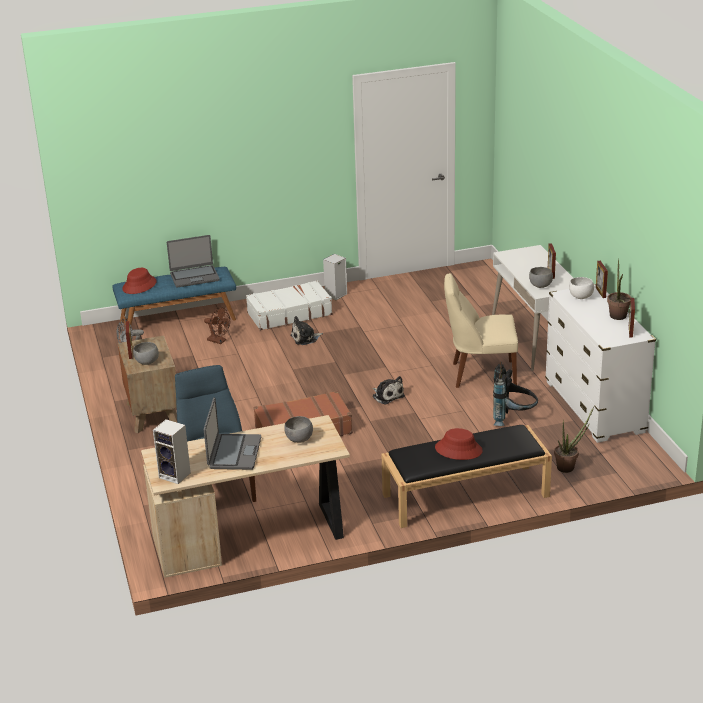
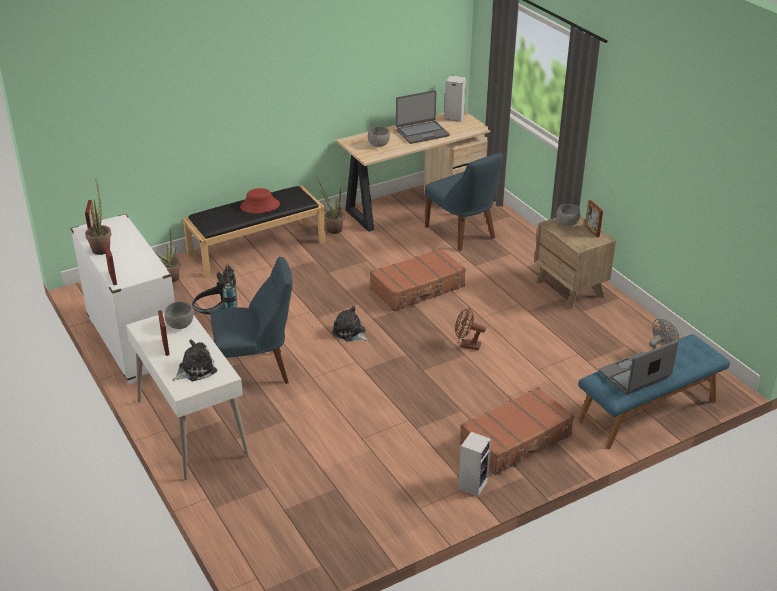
camera: 165 degrees right, 5 degrees up
red hat [122,268,157,294] -> none
brown fan [204,307,230,344] -> brown fan moved to [455,307,486,350]
laptop [204,397,261,470] -> laptop turned 105 degrees counterclockwise [396,90,450,144]
white suitcase [246,280,332,330] -> brown suitcase [460,387,574,475]
plush toy [290,316,323,345] -> plush toy moved to [172,340,217,382]
beige chair [444,273,518,388] -> blue chair [210,257,293,384]
white bowl [569,277,594,299] -> none
none -> potted plant [316,177,345,234]

